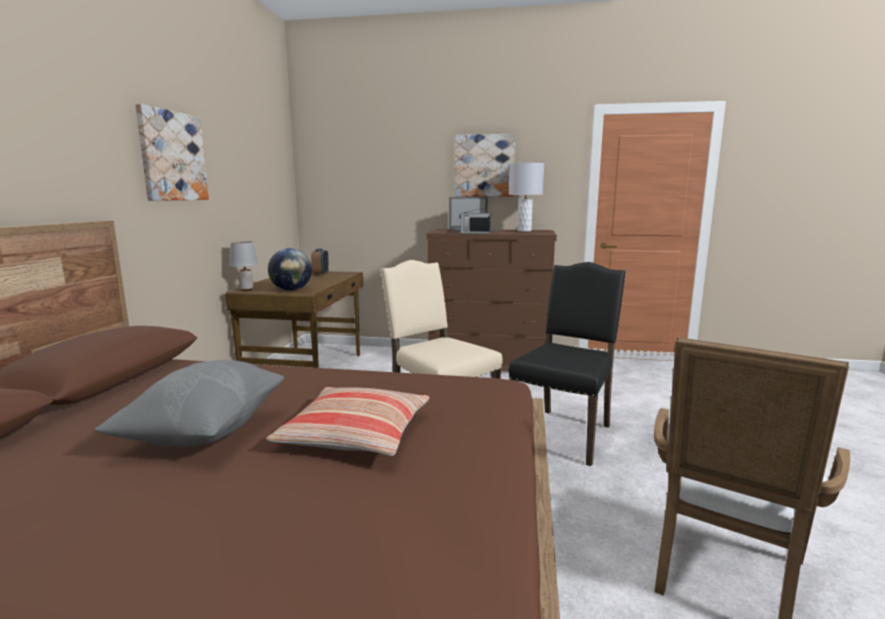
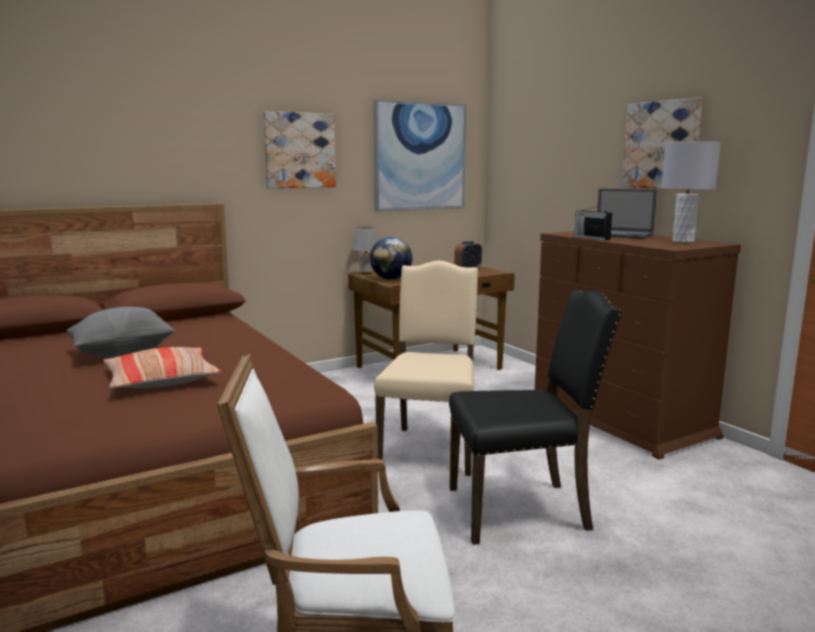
camera: 50 degrees right, 0 degrees up
none -> picture [373,100,466,212]

